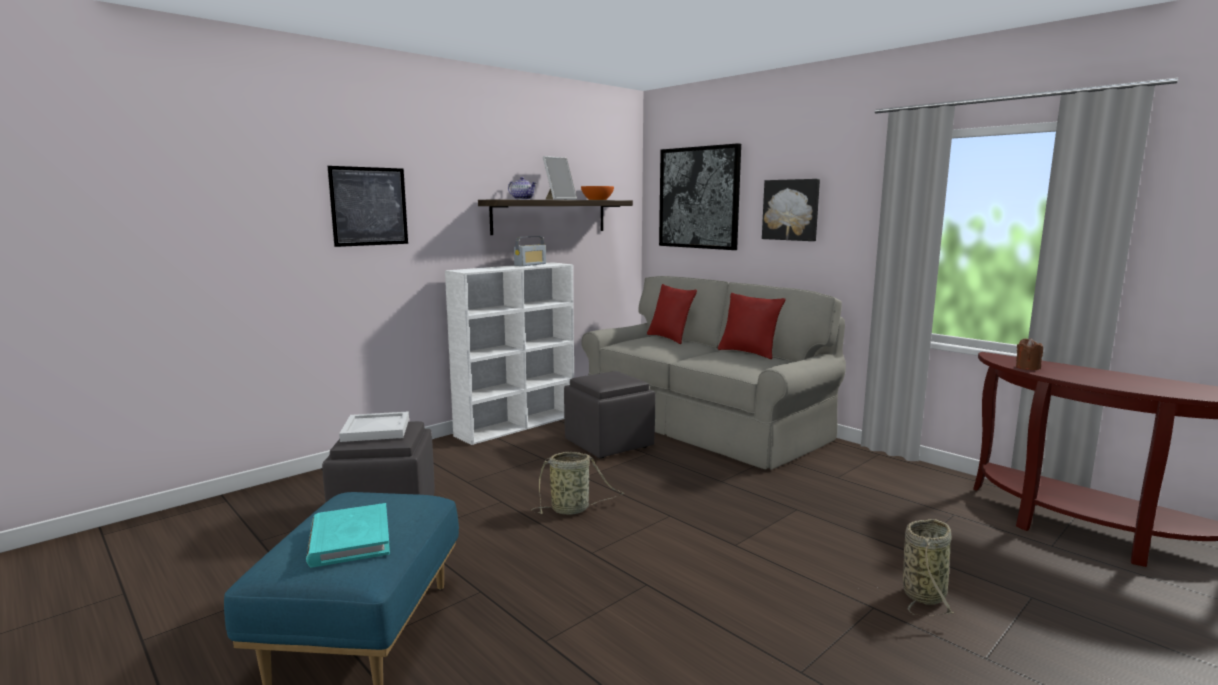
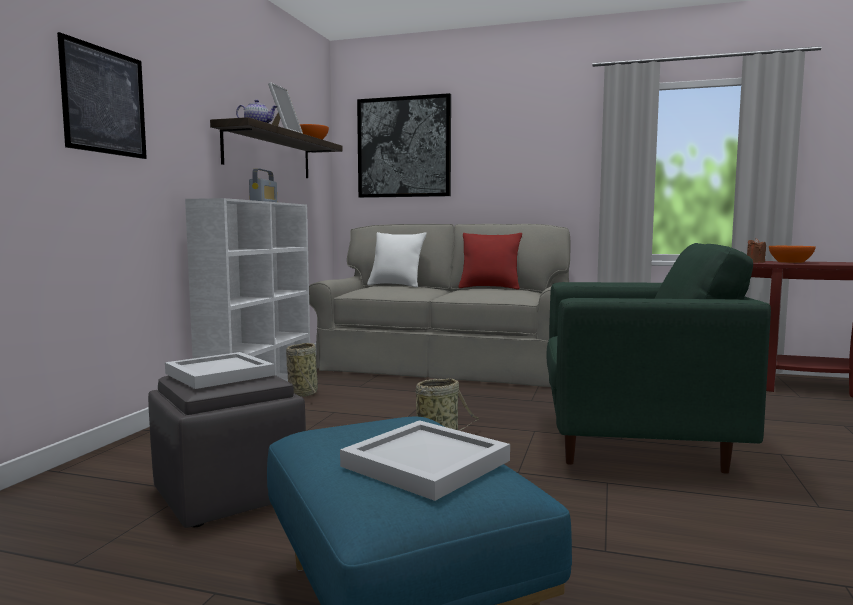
camera: 30 degrees left, 5 degrees down
turquoise book [306,503,390,567] -> white tray [340,420,510,501]
grey ottoman [564,371,655,458] -> none
red pillow [647,284,697,344] -> white pillow [367,232,426,288]
picture [762,179,820,241] -> none
basket [903,519,953,616] -> basket moved to [286,343,318,397]
none -> green armchair [547,243,771,474]
none -> orange bowl [769,246,816,263]

